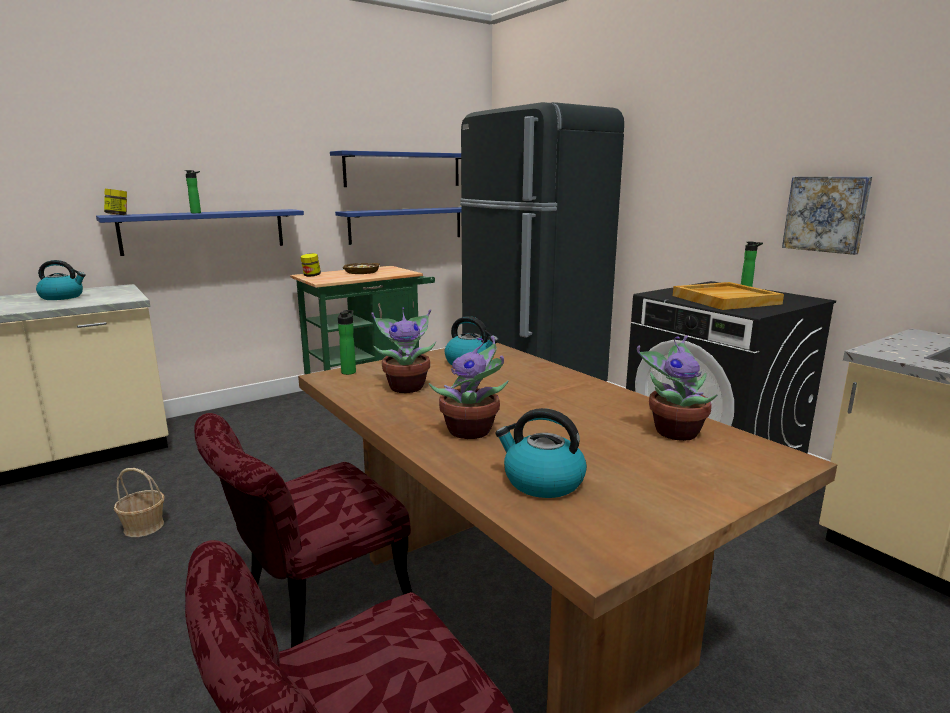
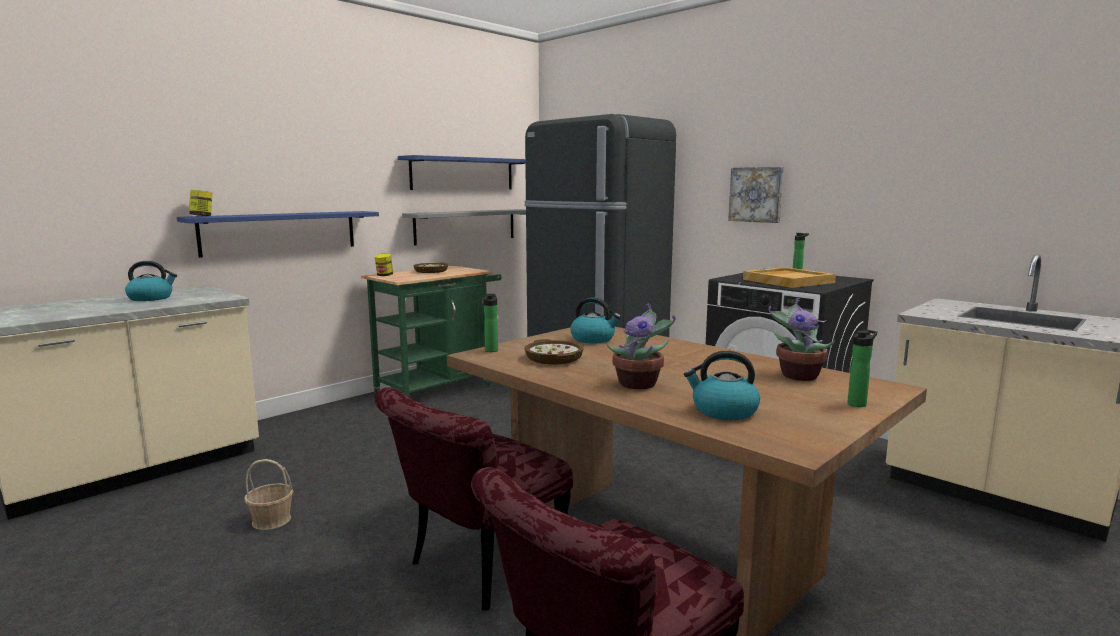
camera: 10 degrees left, 5 degrees down
bottle [185,170,201,213] -> bottle moved to [847,330,877,407]
blue shelf [335,207,462,245] -> grey shelf [402,209,526,245]
potted plant [371,307,436,393] -> bowl [524,339,584,364]
picture [782,177,872,255] -> picture moved to [728,167,784,223]

